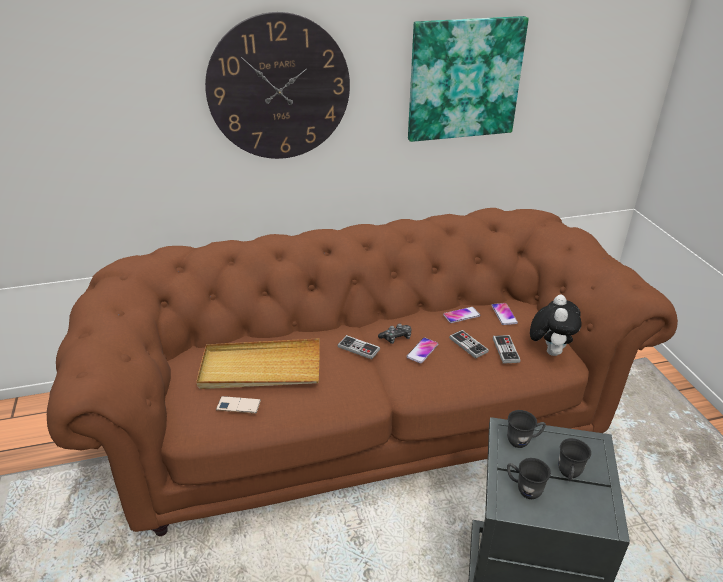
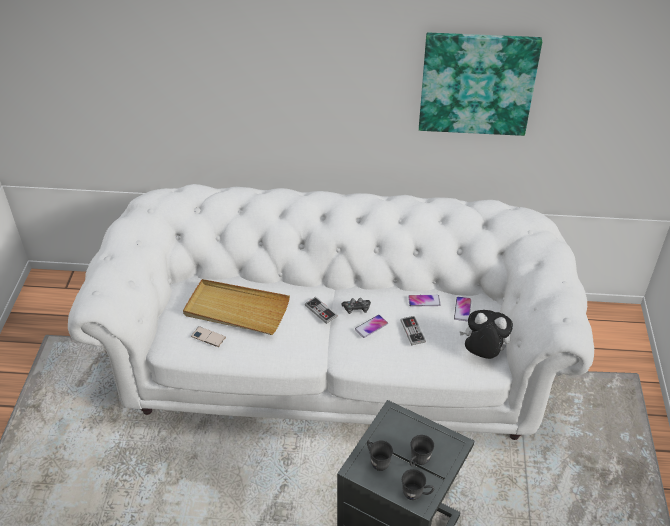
camera: 20 degrees right, 10 degrees up
brown sofa [47,208,678,536] -> white sofa [68,184,594,440]
wall clock [205,12,350,159] -> none
game controller [493,335,521,364] -> none
grey mug [507,410,546,448] -> grey mug moved to [402,469,434,500]
plush toy [530,295,582,356] -> plush toy turned 105 degrees counterclockwise [459,310,513,359]

